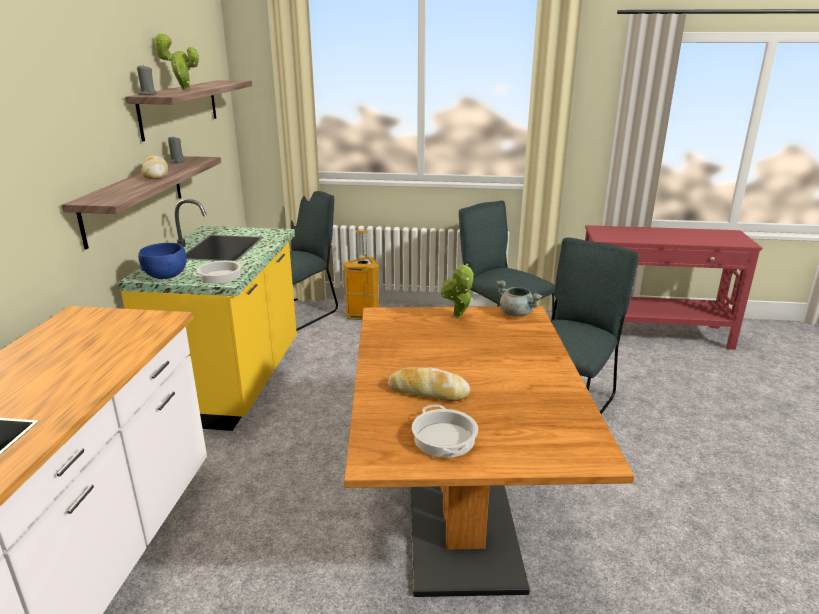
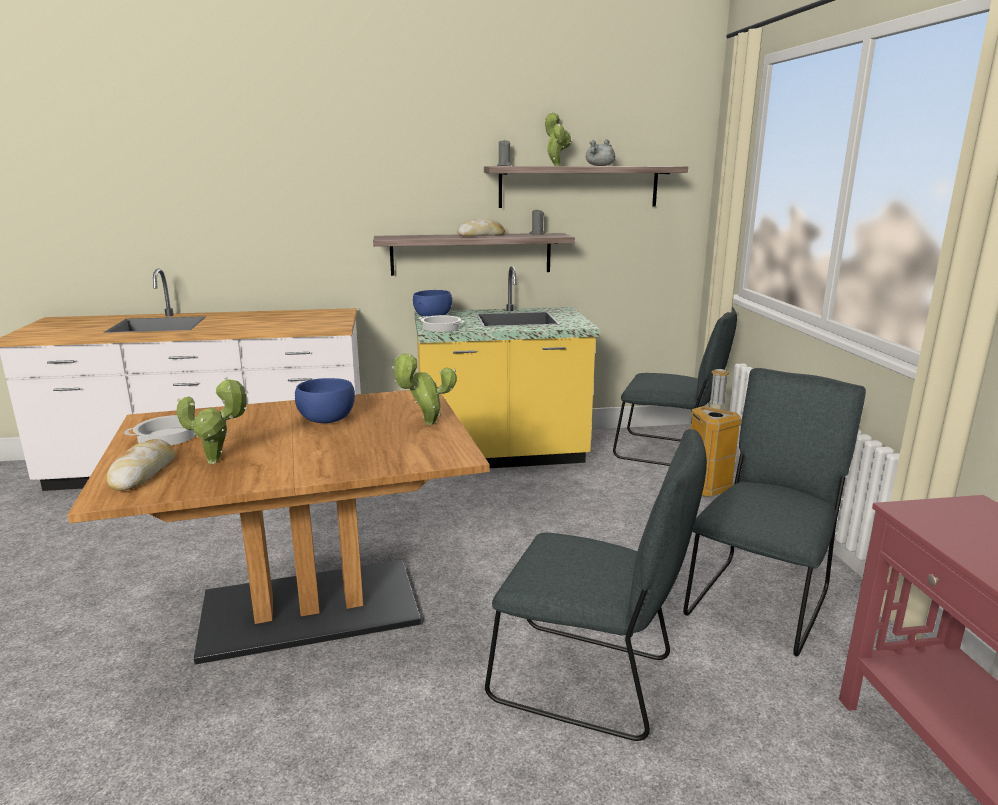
camera: 75 degrees right, 5 degrees down
bread [388,367,470,401] -> bread moved to [107,439,176,491]
grey cooking pot [496,280,542,316] -> grey cooking pot moved to [586,139,615,166]
none -> potted plant [176,377,248,464]
none -> blue bowl [295,378,355,423]

